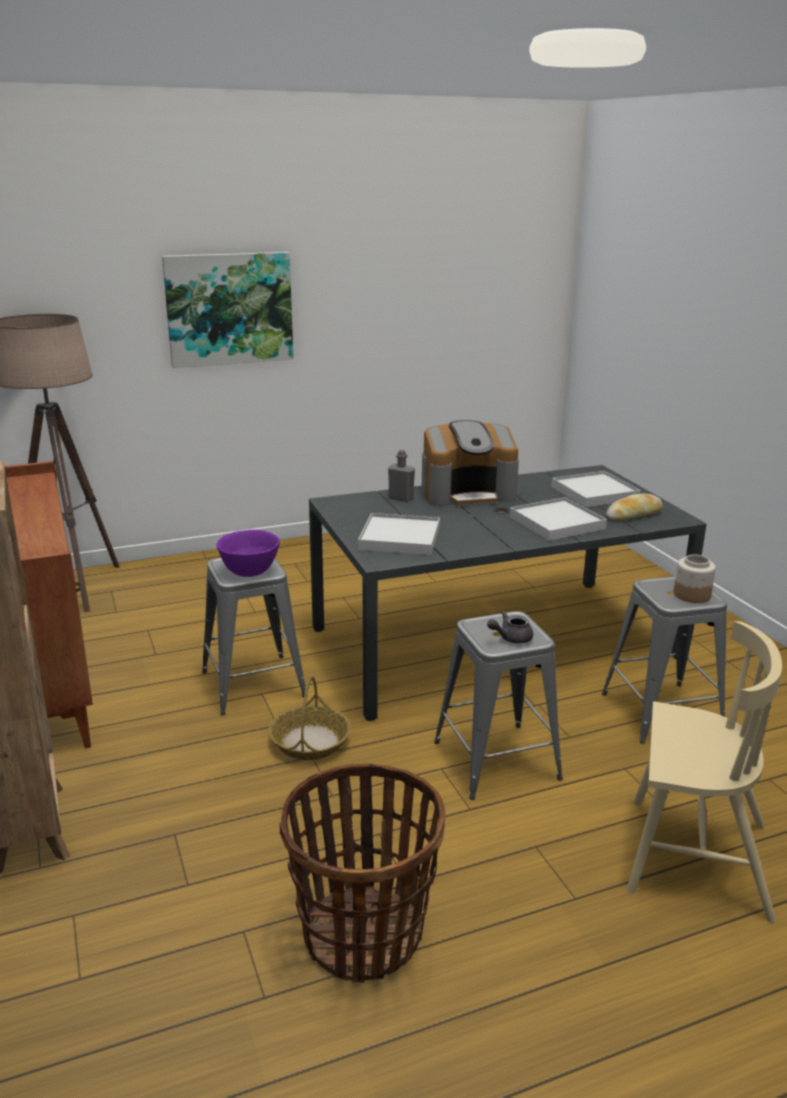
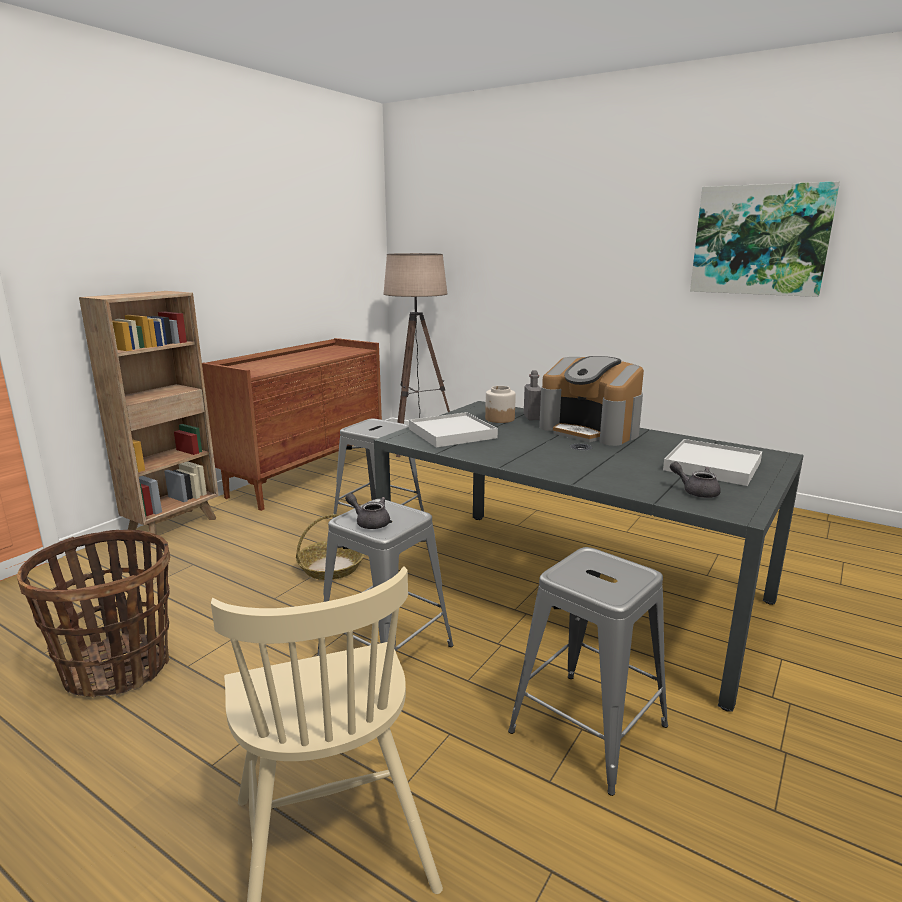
camera: 55 degrees right, 5 degrees down
picture [162,252,293,368] -> picture moved to [690,181,840,297]
purple bowl [216,530,280,577] -> none
white tray [510,497,607,541] -> none
bread [606,493,663,521] -> grey teapot [670,461,721,498]
jar [674,554,716,603] -> jar moved to [485,386,516,423]

